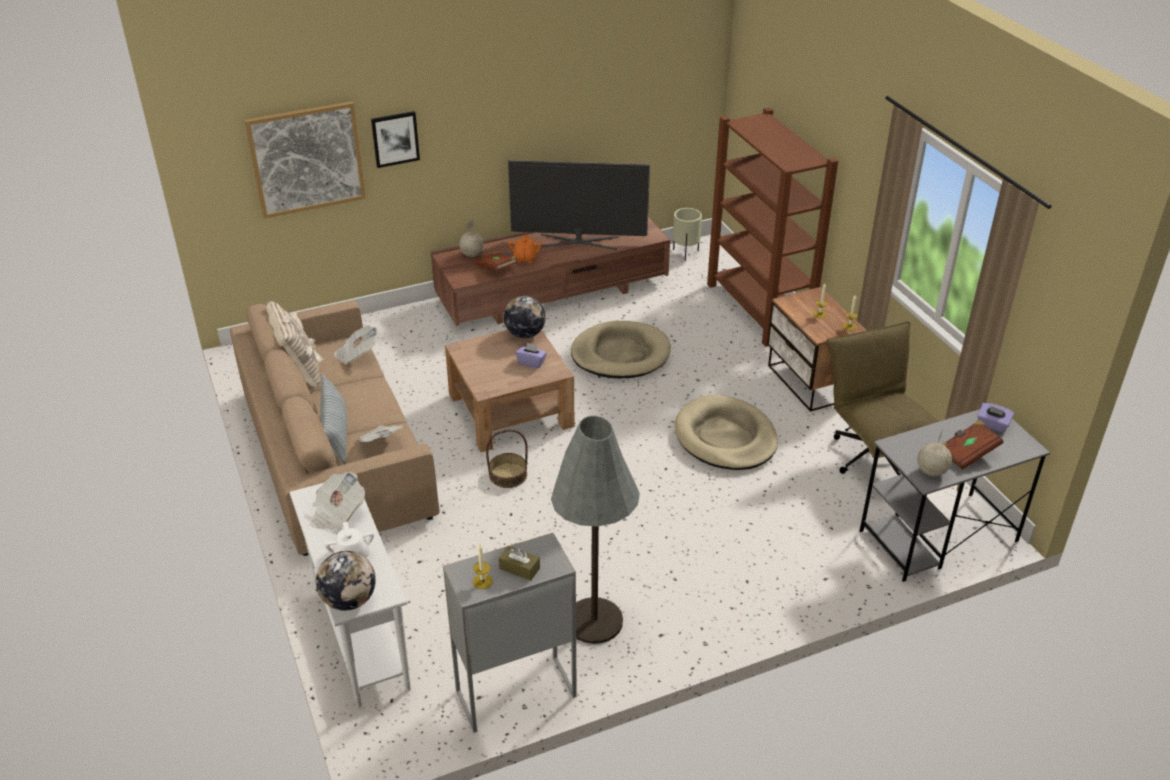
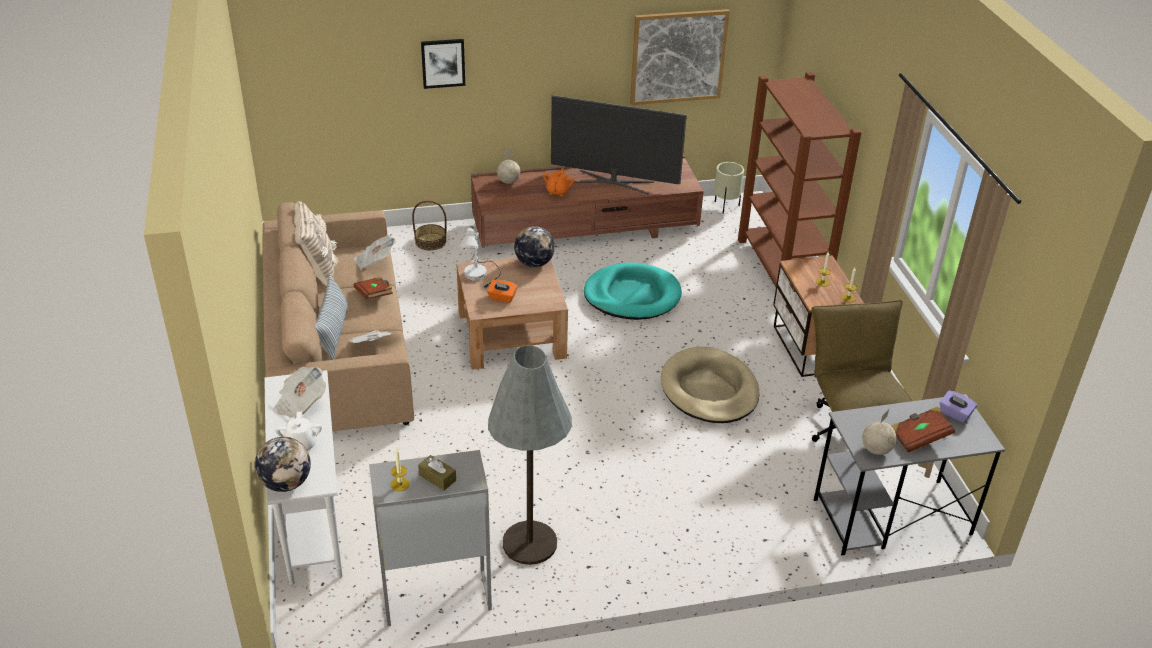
camera: 10 degrees right, 0 degrees up
picture [245,101,366,219] -> picture moved to [630,9,730,105]
brown book [475,251,517,270] -> brown book moved to [354,276,393,300]
basket [486,429,528,488] -> basket moved to [412,200,447,250]
purple tissue box [516,343,547,368] -> none
beige dog bed [571,321,671,378] -> turquoise dog bed [584,263,682,320]
none -> white table lamp [459,225,501,289]
none -> orange tissue box [487,280,517,303]

